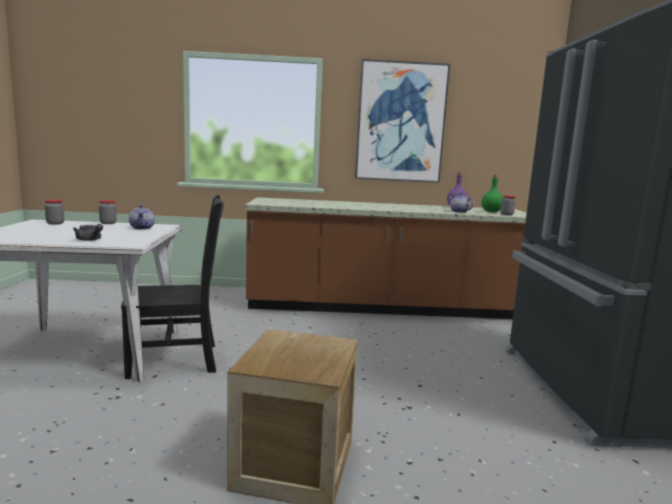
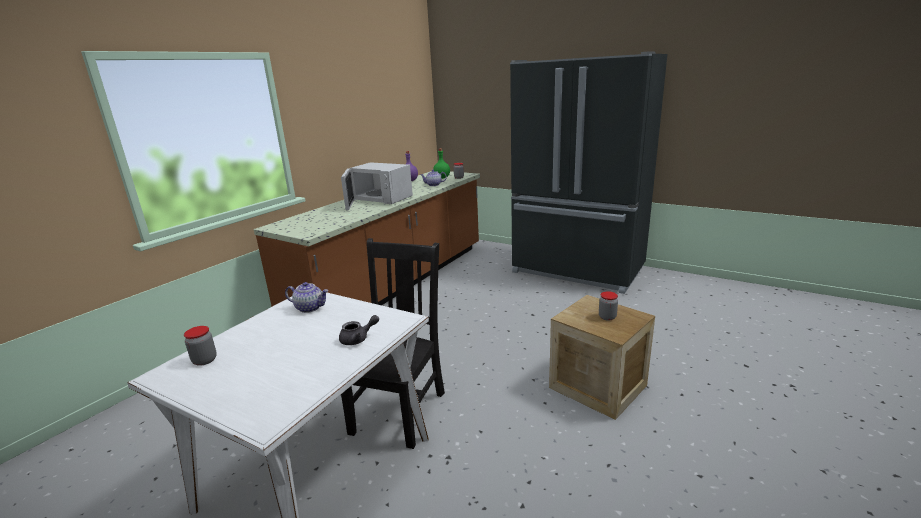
camera: 55 degrees left, 10 degrees up
jar [99,200,117,224] -> jar moved to [599,291,618,321]
picture [355,59,450,183] -> none
none -> white microwave [341,162,413,211]

